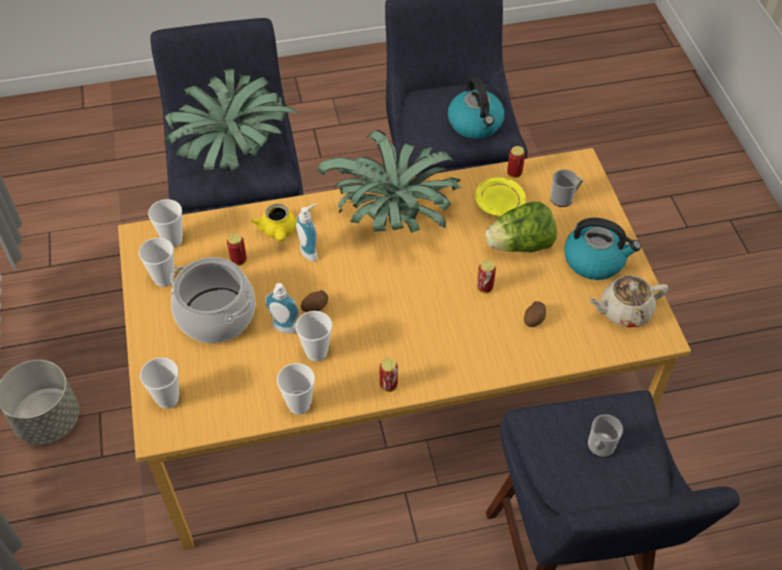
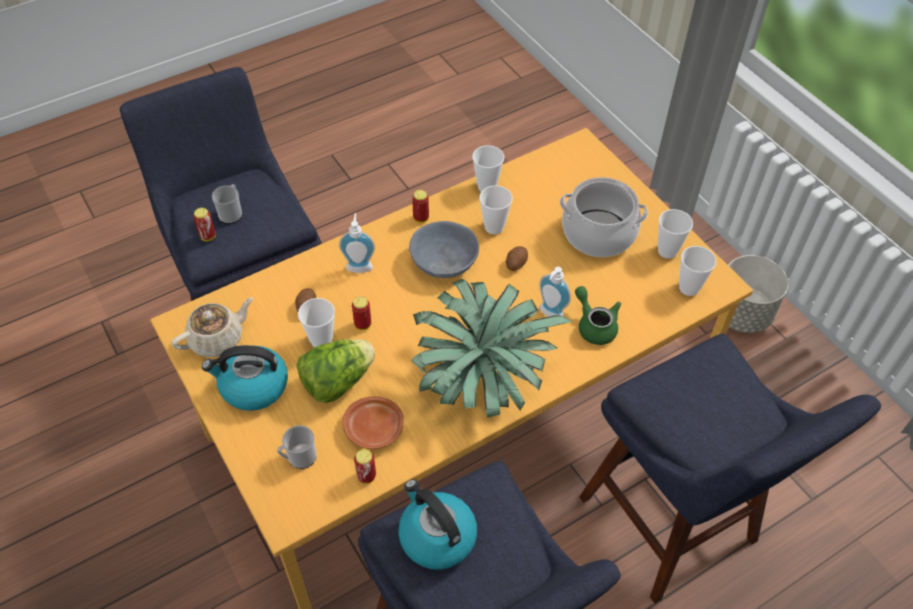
camera: 160 degrees right, 0 degrees up
cup [140,357,179,409] -> cup moved to [298,298,335,348]
potted plant [164,68,301,172] -> none
can [227,233,247,266] -> can moved to [193,208,216,241]
yellow teapot [251,204,296,242] -> green teapot [575,286,621,345]
soap dispenser [265,283,300,334] -> soap dispenser moved to [339,213,375,273]
yellow plate [475,177,526,216] -> brown plate [343,396,404,449]
none -> grey bowl [409,221,479,278]

